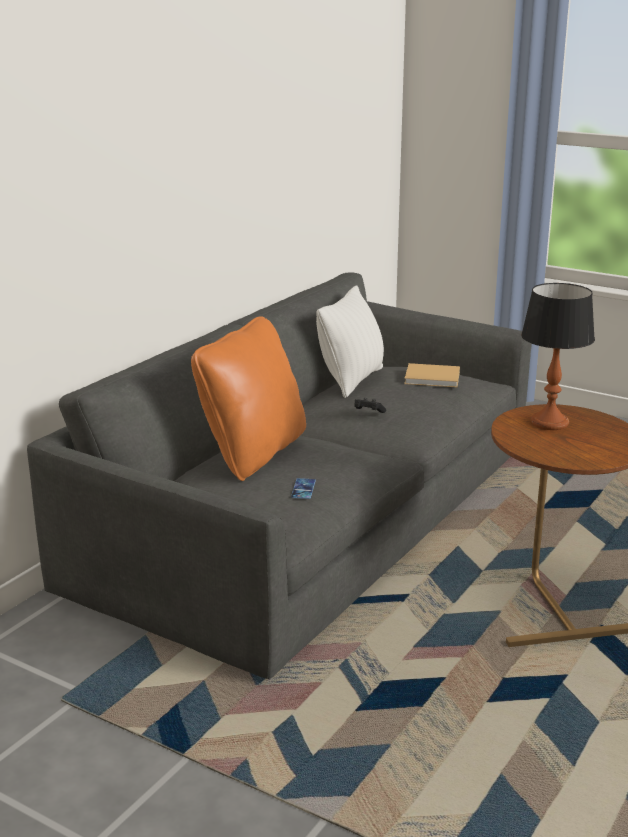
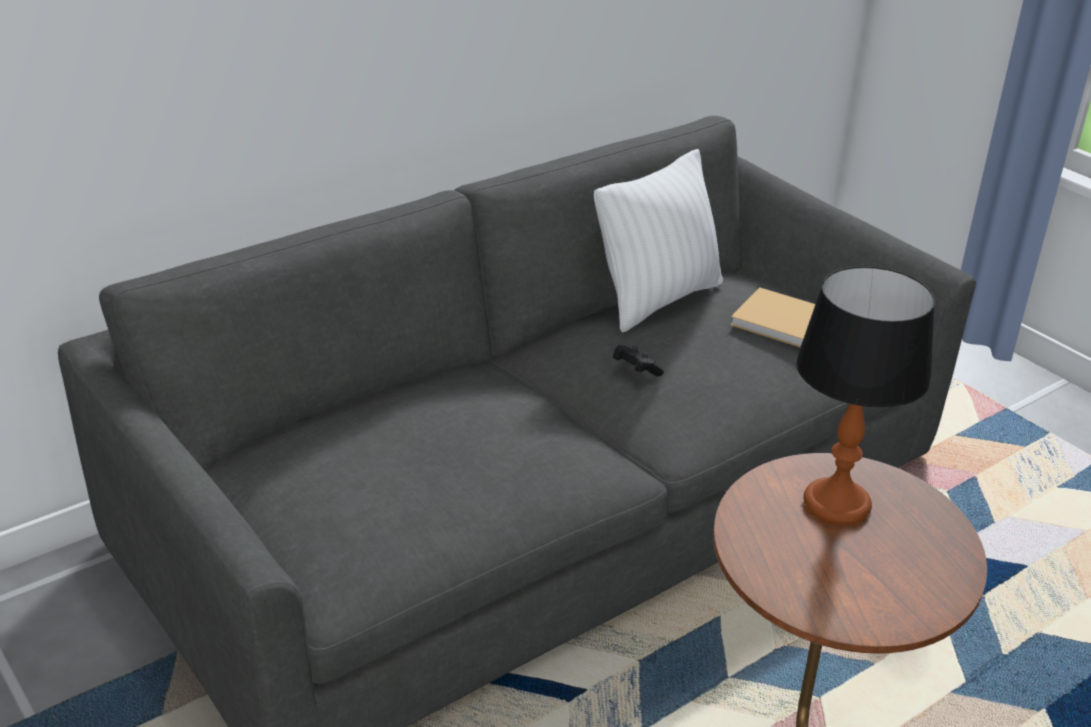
camera: 20 degrees right, 10 degrees up
orange pillow [191,316,306,481] -> none
phone [291,478,316,499] -> none

